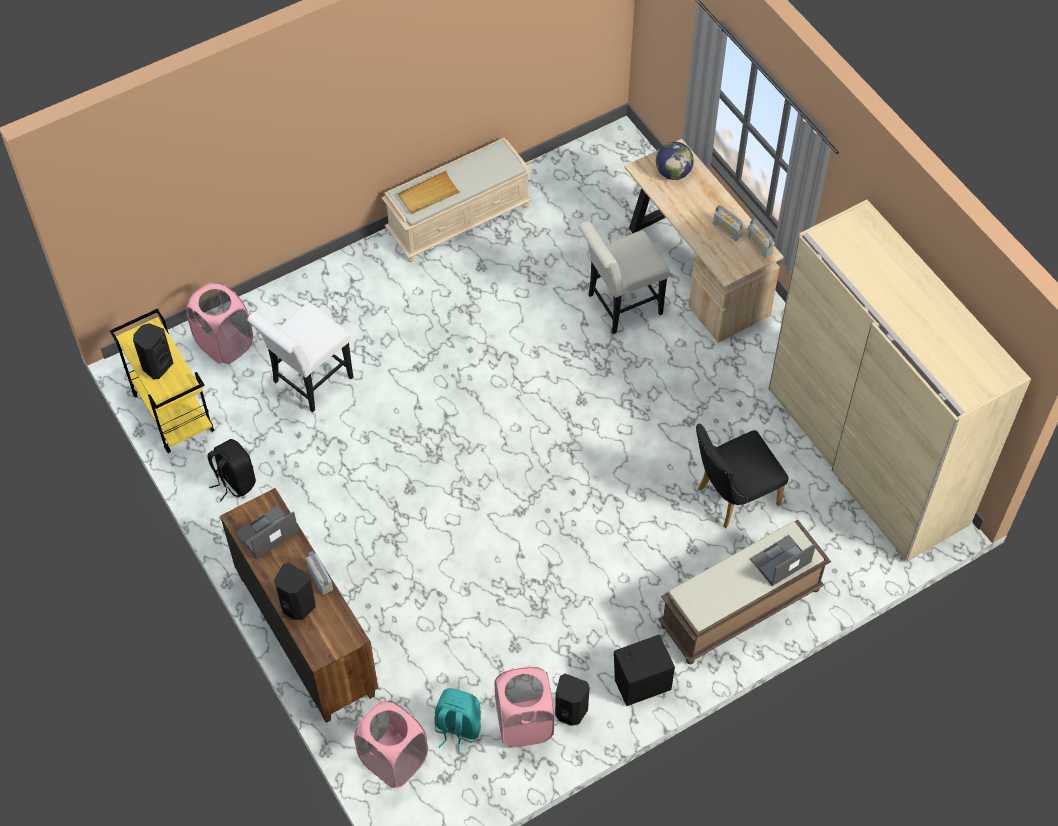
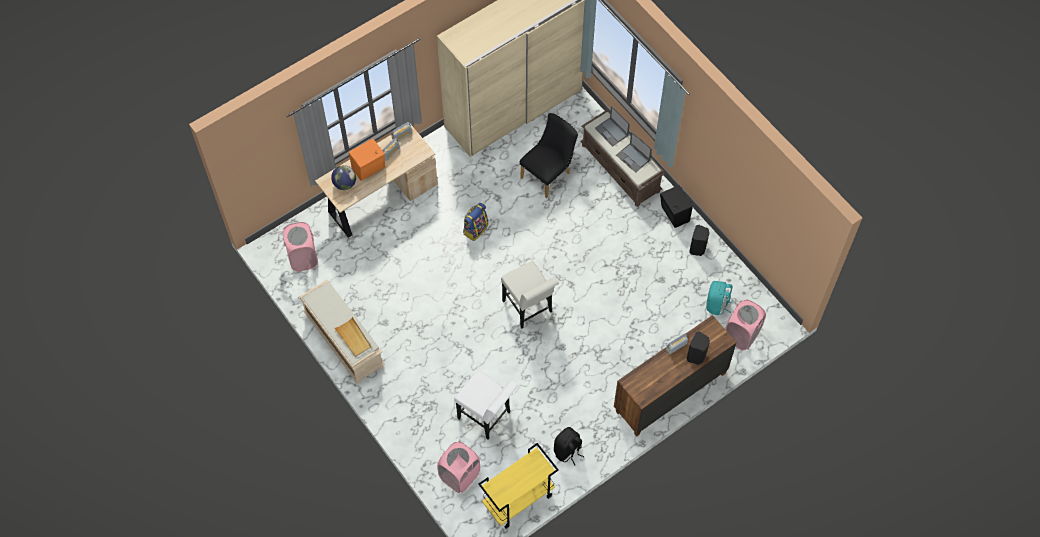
camera: 95 degrees left, 5 degrees up
black speaker [133,323,173,380] -> none
laptop [235,505,299,559] -> laptop moved to [616,132,652,173]
pink laundry basket [495,666,554,747] -> pink laundry basket moved to [283,222,318,272]
white chair [578,221,670,334] -> white chair moved to [501,261,559,328]
black chair [696,424,789,528] -> black chair turned 105 degrees counterclockwise [520,113,578,199]
none -> orange speaker [349,139,385,181]
none -> backpack [463,203,488,241]

